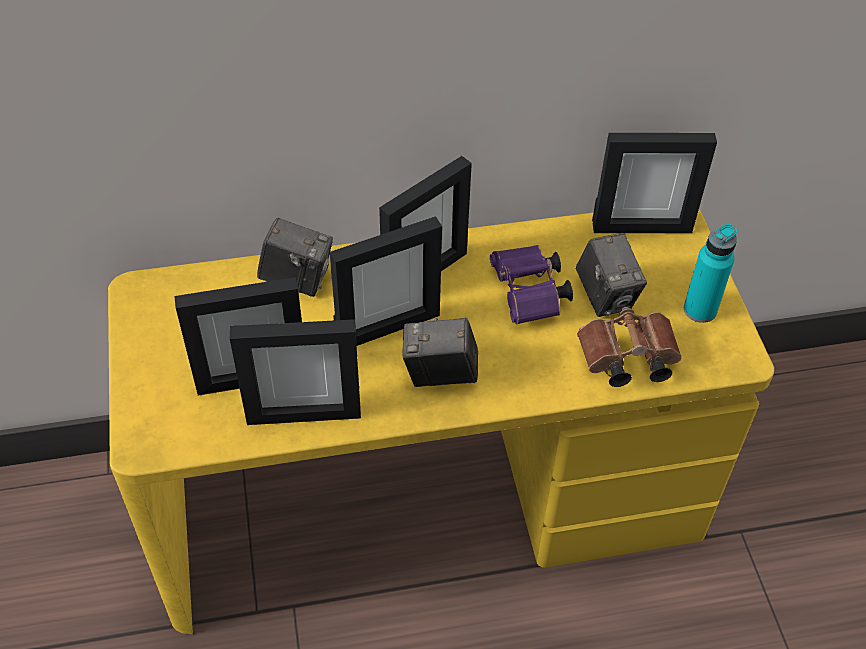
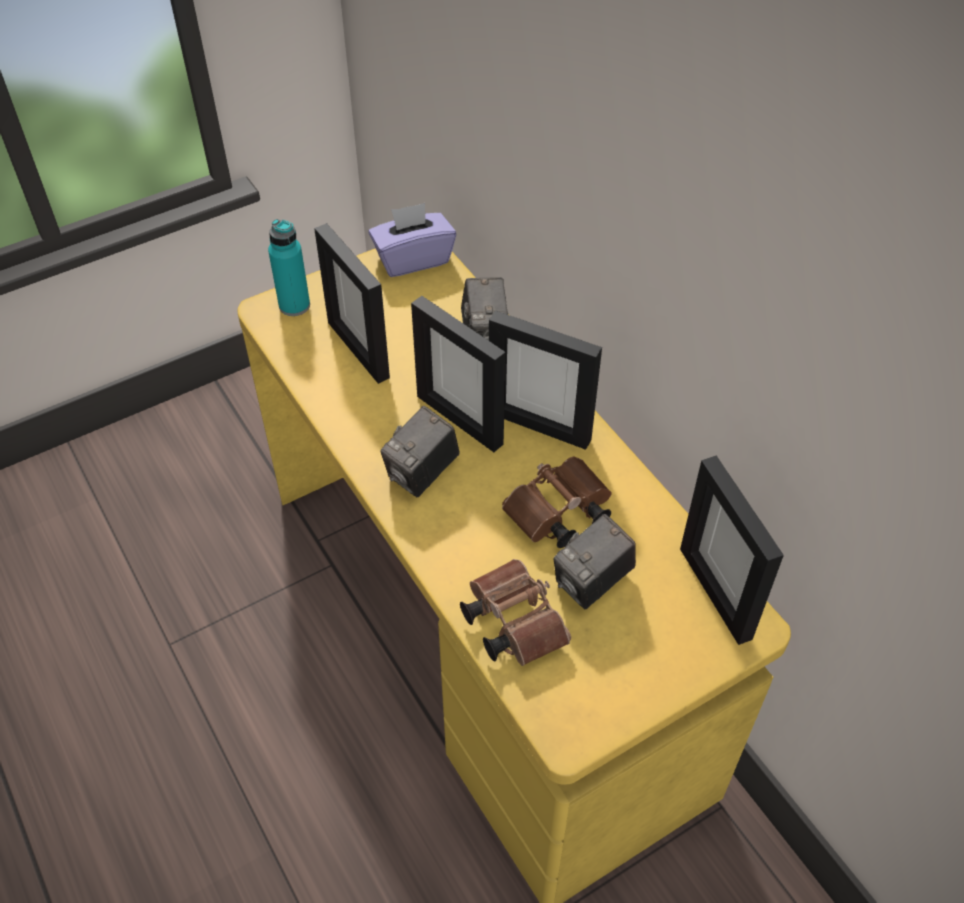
camera: 70 degrees right, 0 degrees up
picture frame [230,319,361,425] -> none
camera [402,318,478,387] -> camera turned 120 degrees counterclockwise [380,406,460,497]
purple binoculars [490,245,573,325] -> brown binoculars [502,457,611,548]
turquoise bottle [684,224,737,323] -> turquoise bottle moved to [268,219,310,316]
none -> purple tissue box [368,203,456,277]

